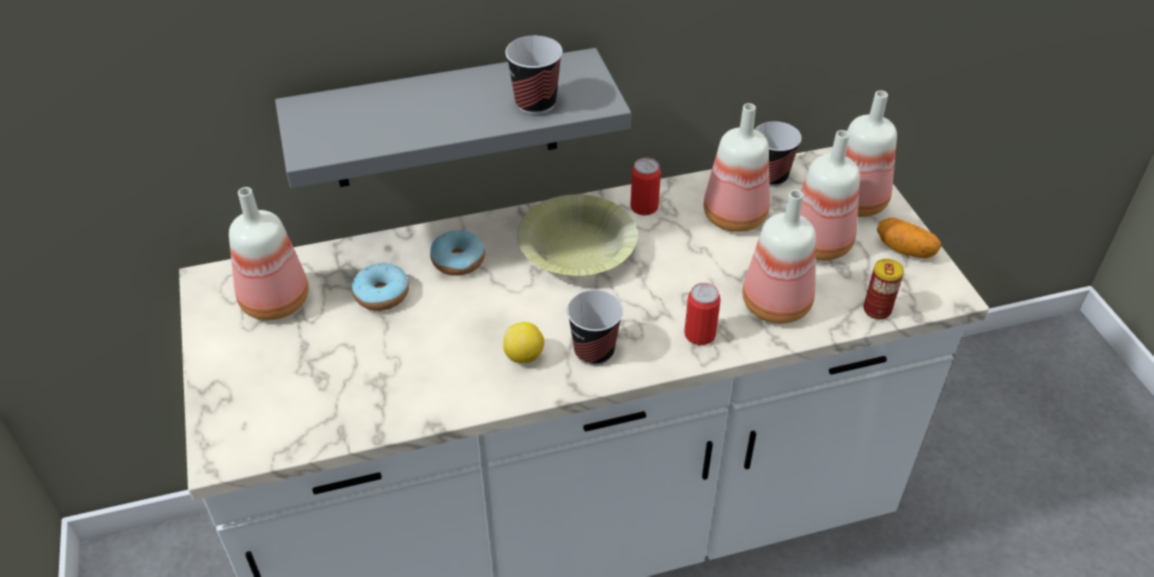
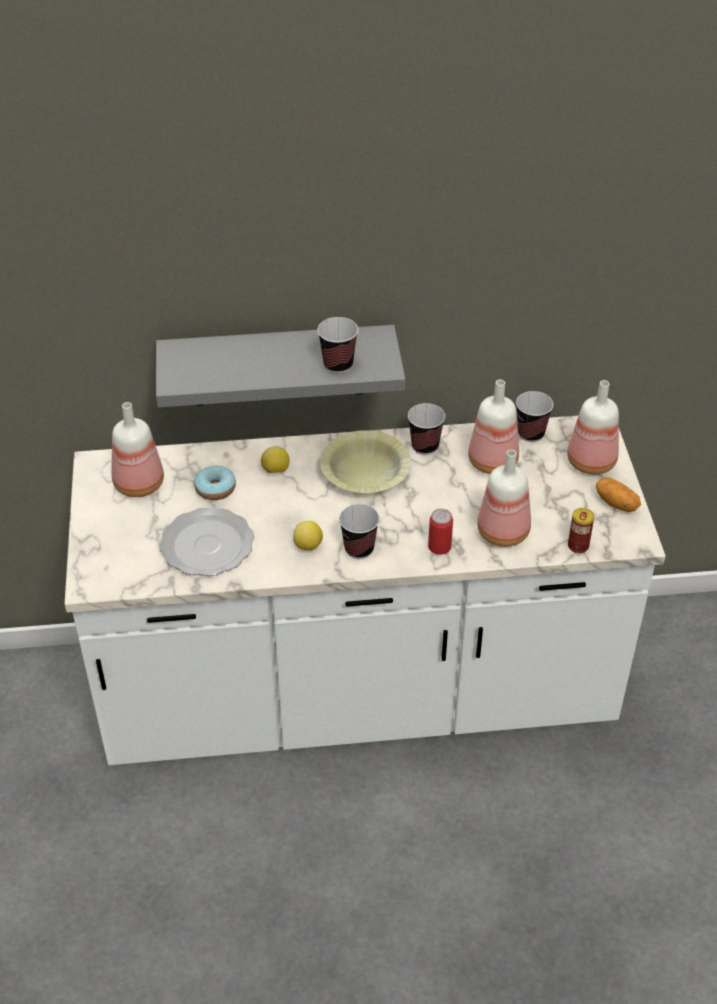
camera: 10 degrees right, 0 degrees up
donut [430,230,485,276] -> lemon [261,446,289,473]
can [630,158,661,215] -> cup [408,403,445,455]
bottle [800,130,860,260] -> none
none -> plate [159,507,254,576]

